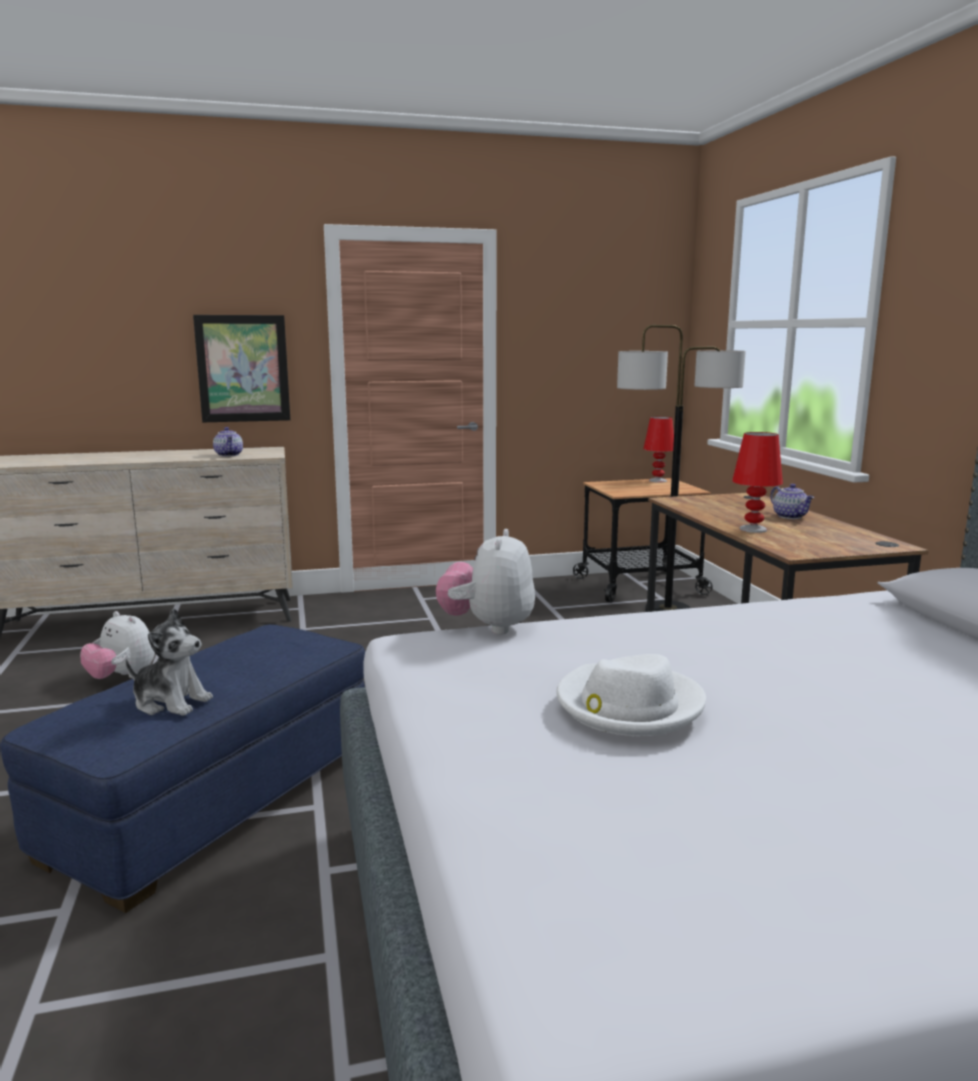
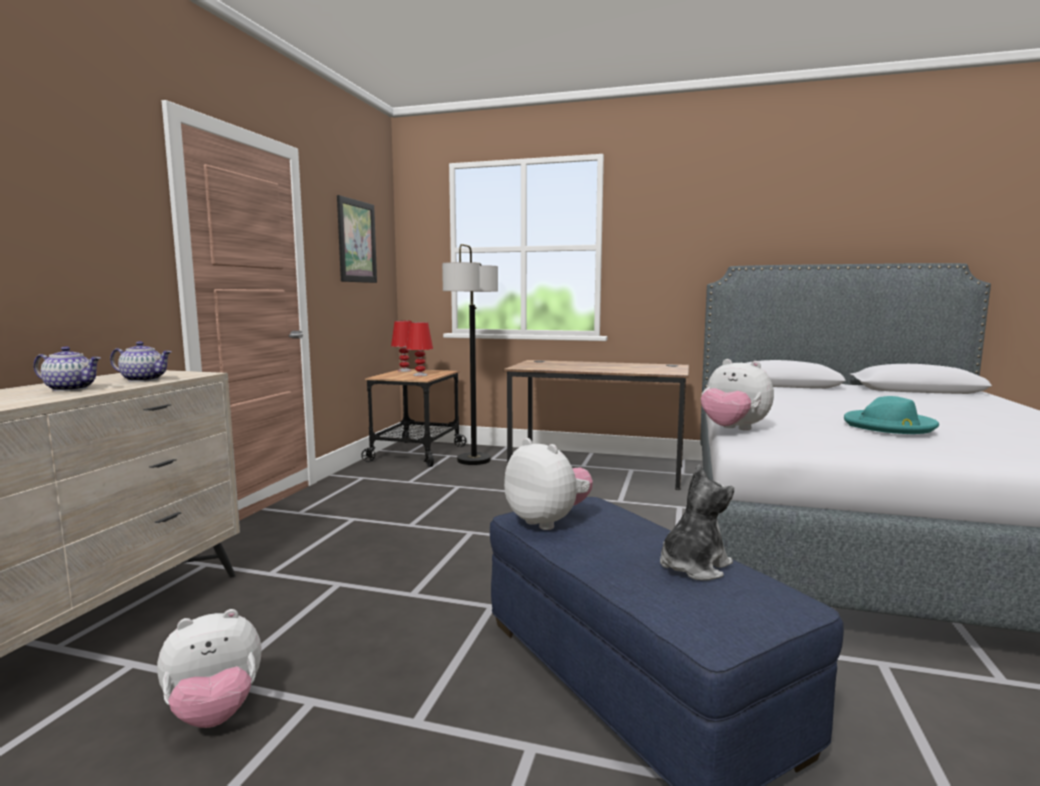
camera: 60 degrees left, 5 degrees down
picture [193,315,290,422] -> picture moved to [337,195,377,283]
white hat [556,654,706,736] -> turquoise hat [844,396,939,434]
red table lamp [732,432,783,533] -> red table lamp moved to [406,322,433,376]
teapot [770,484,814,519] -> teapot moved to [33,346,101,391]
none -> plush toy [504,438,593,530]

